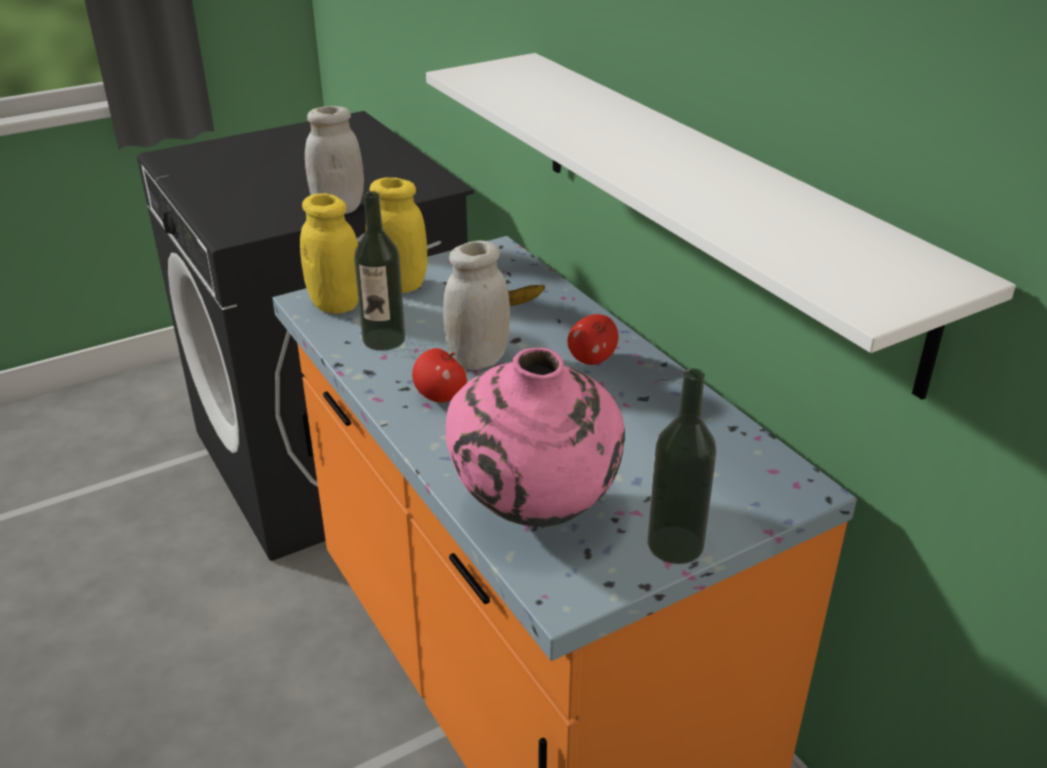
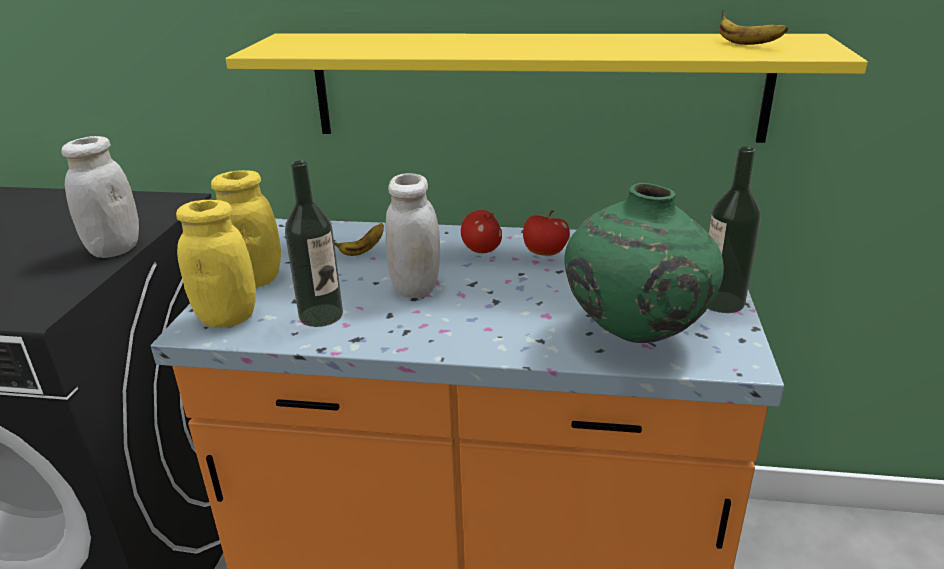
camera: 50 degrees left, 5 degrees down
apple [412,348,467,403] -> apple moved to [523,210,570,256]
white shelf [426,53,1016,400] -> yellow shelf [226,34,868,143]
pink vase [446,348,625,527] -> green vase [564,183,724,343]
none -> banana [719,10,788,45]

